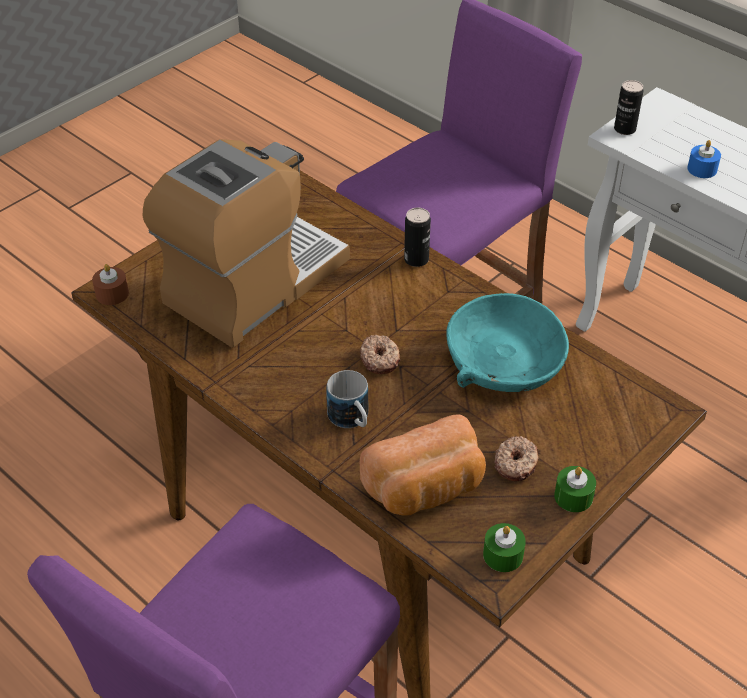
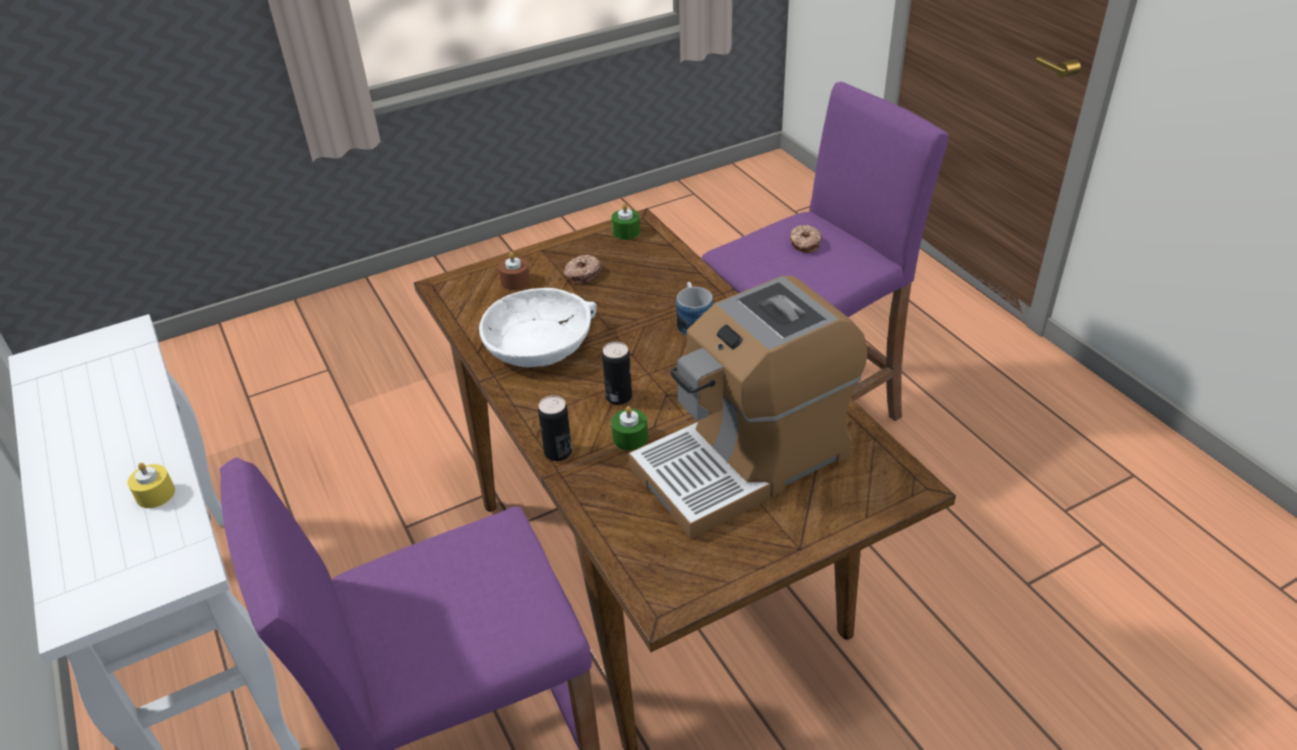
camera: 160 degrees left, 5 degrees down
brown candle [92,264,129,305] -> brown candle moved to [498,252,530,290]
donut [360,335,400,374] -> donut moved to [790,225,822,253]
bread [360,415,486,516] -> none
turquoise bowl [446,293,569,392] -> white bowl [479,288,597,367]
green candle [554,466,596,512] -> green candle moved to [611,406,648,451]
can [614,80,643,135] -> can moved to [602,342,632,405]
blue candle [687,140,721,178] -> yellow candle [127,463,175,508]

